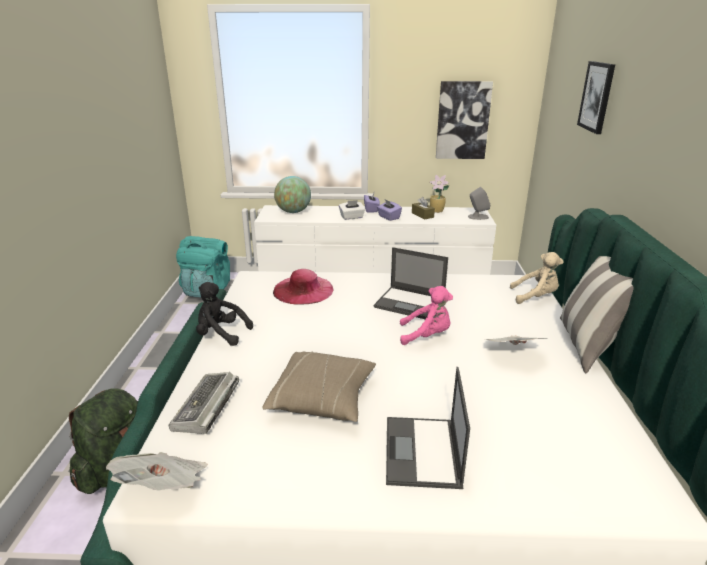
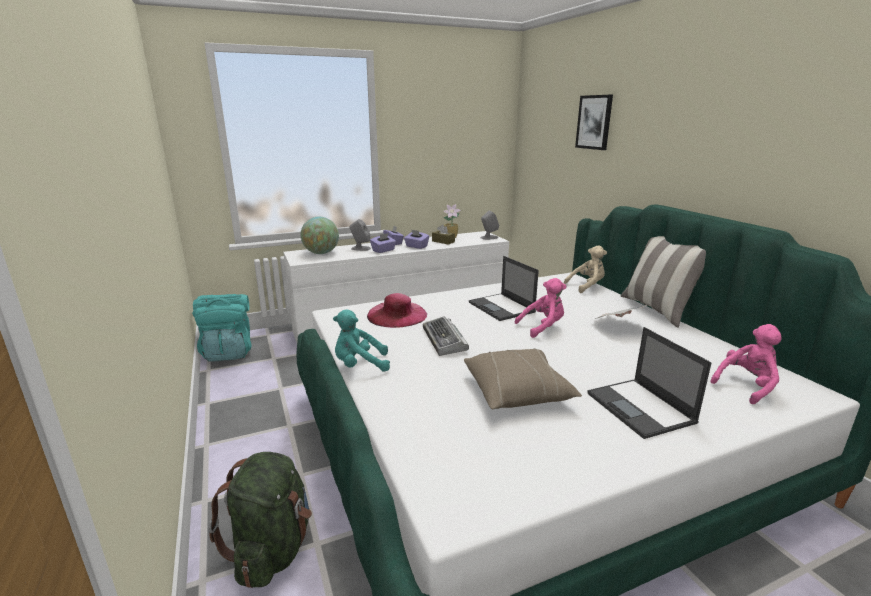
camera: 25 degrees left, 5 degrees down
newspaper [106,452,208,491] -> none
keyboard [169,372,239,434] -> keyboard moved to [423,316,469,356]
black plush toy [196,282,253,346] -> turquoise plush toy [333,309,390,372]
white tissue box [339,200,365,220] -> purple tissue box [370,233,396,253]
laptop [374,247,448,319] -> laptop turned 60 degrees clockwise [469,256,539,321]
picture [436,81,493,159] -> none
none -> grey speaker [349,219,371,251]
none -> pink plush toy [710,324,782,404]

